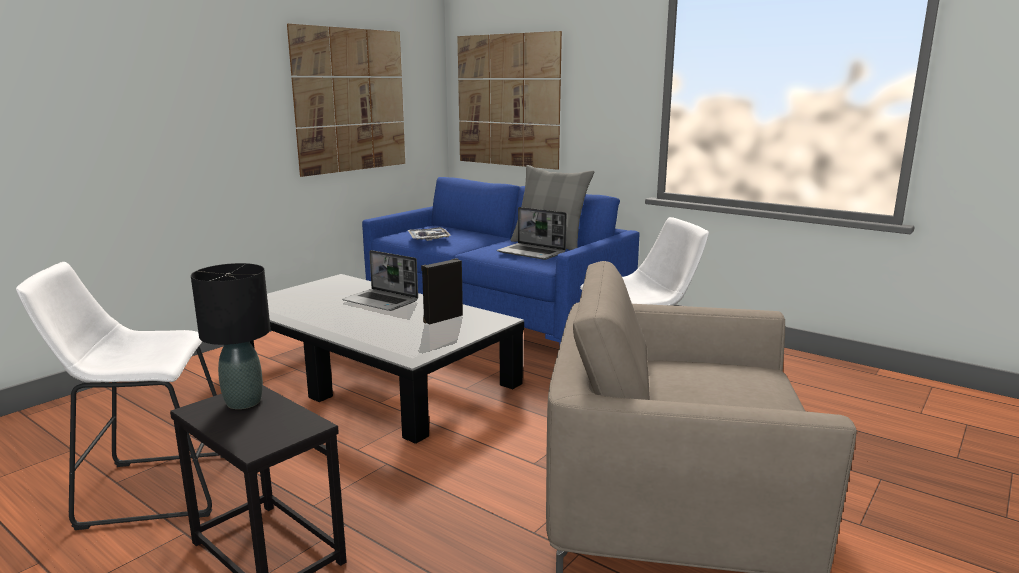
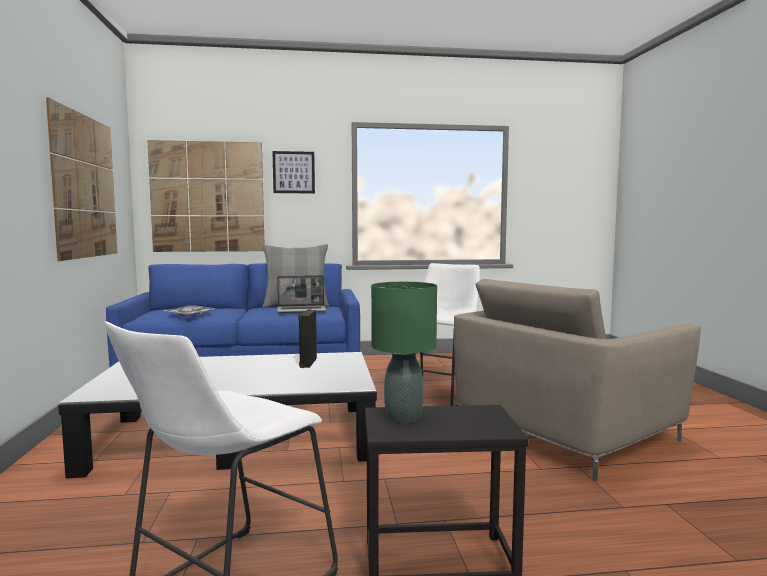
camera: 45 degrees left, 10 degrees down
black table lamp [191,263,271,409] -> green table lamp [371,282,437,423]
laptop [342,250,418,311] -> none
none -> picture [272,151,315,193]

